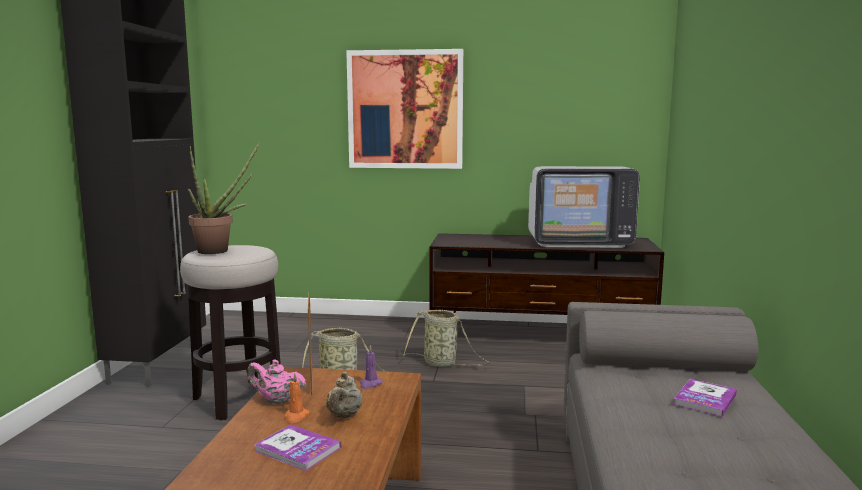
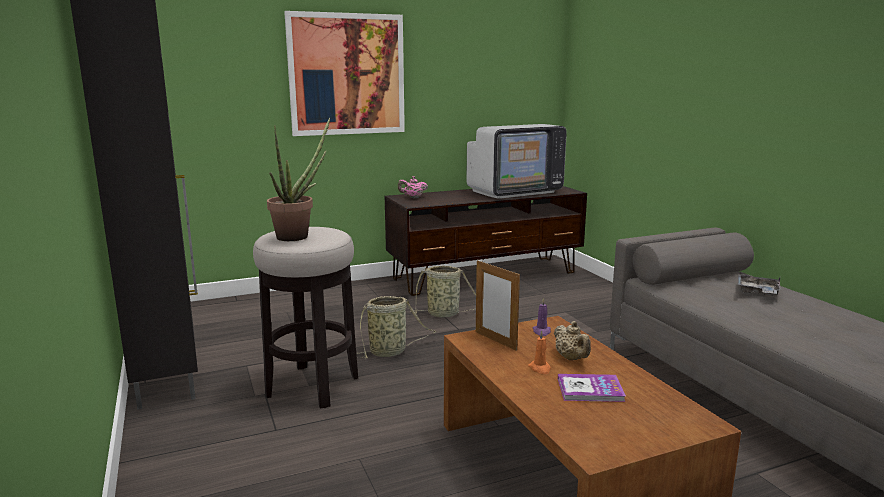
camera: 30 degrees left, 5 degrees up
pink teapot [247,359,306,404] -> pink teapot moved to [398,176,428,198]
book [673,379,737,417] -> grey tray [738,274,781,296]

